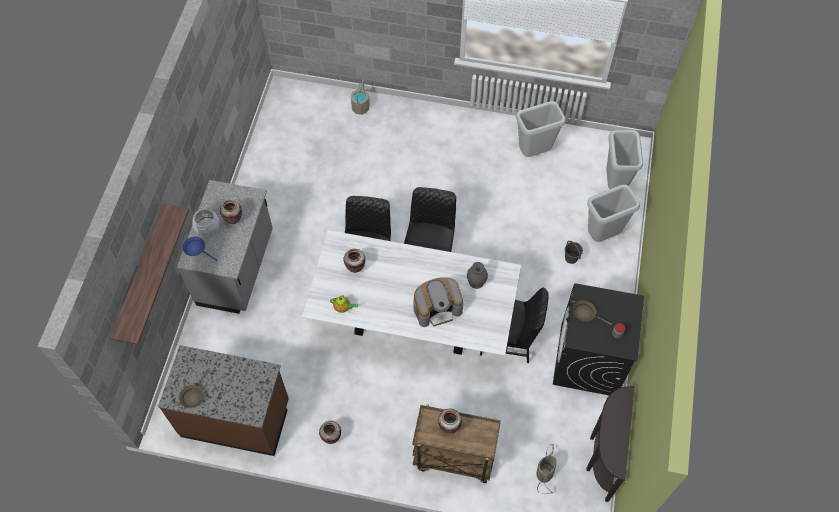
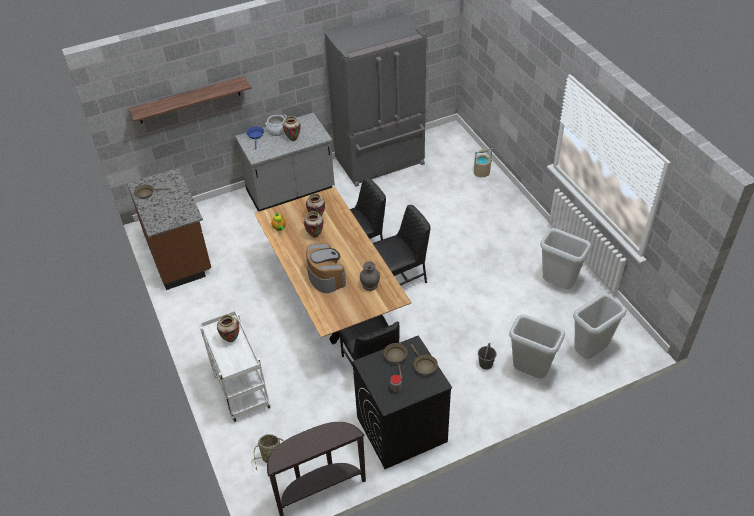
camera: 55 degrees right, 15 degrees down
white dining table [302,230,521,356] -> brown dining table [254,187,412,345]
vase [319,421,341,444] -> vase moved to [304,211,323,238]
brown cart [412,404,501,483] -> white cart [200,311,270,422]
coffee machine [413,277,463,327] -> coffee machine turned 150 degrees counterclockwise [306,243,346,293]
none -> grey fridge [325,12,427,187]
none -> brown frying pan [411,344,438,375]

